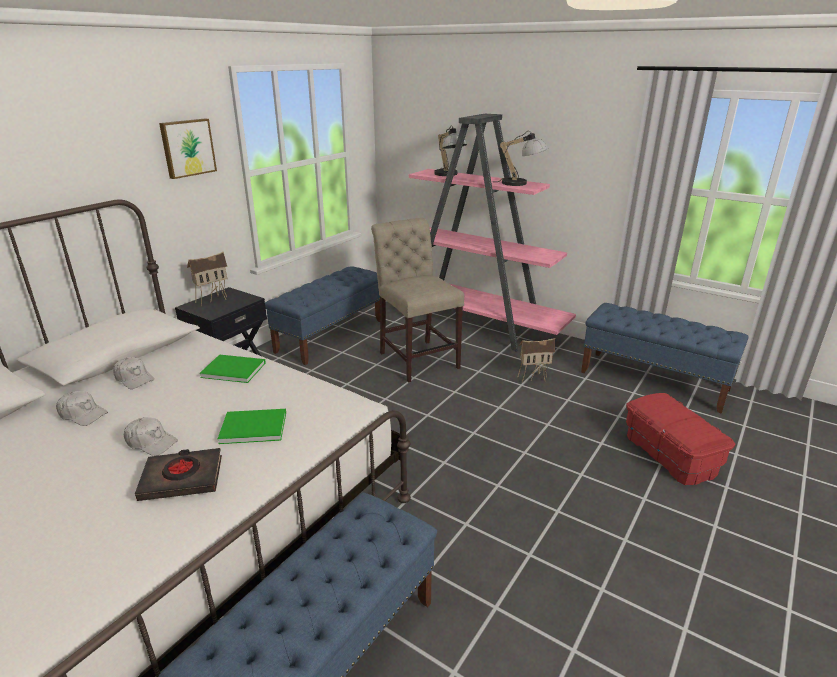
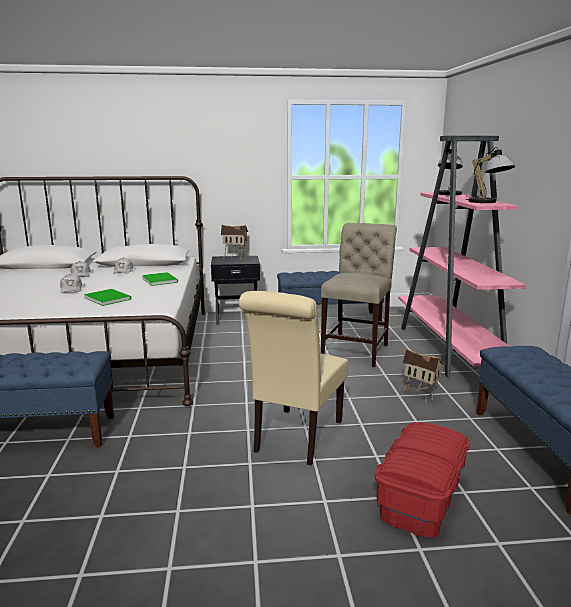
camera: 50 degrees right, 10 degrees down
black book [135,448,222,501] -> none
picture [159,119,217,179] -> none
none -> beige chair [239,291,349,465]

